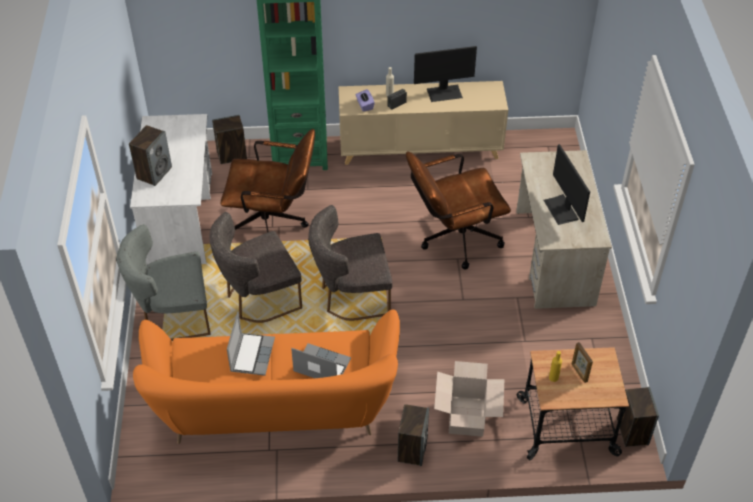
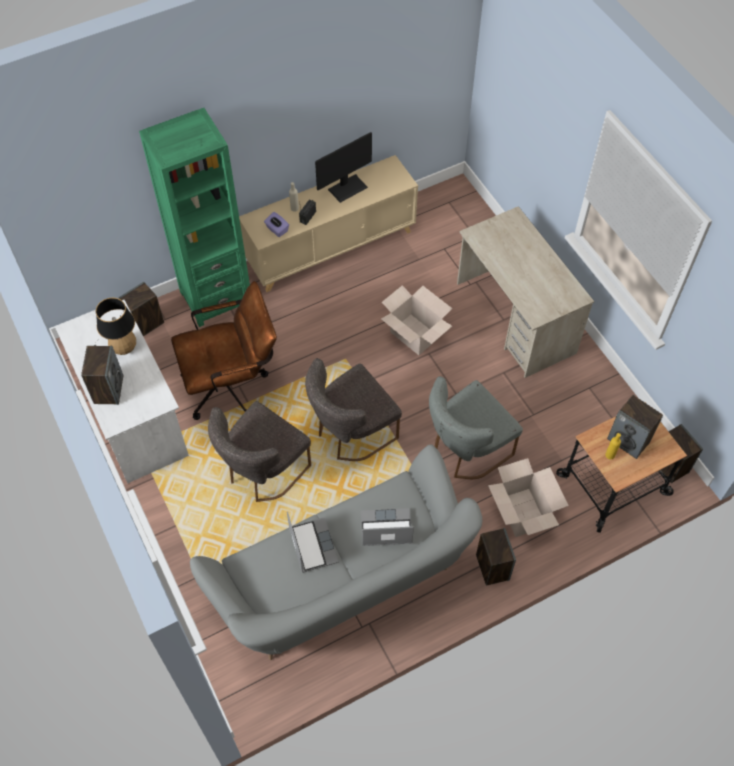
camera: 25 degrees left, 10 degrees up
grey chair [116,224,211,341] -> grey chair moved to [429,376,523,479]
orange sofa [133,309,400,444] -> grey sofa [190,444,482,660]
brown office chair [406,151,511,269] -> cardboard box [381,285,453,355]
monitor [544,144,590,225] -> none
picture frame [572,342,593,383] -> speaker [607,395,663,459]
none -> table lamp [94,298,136,355]

